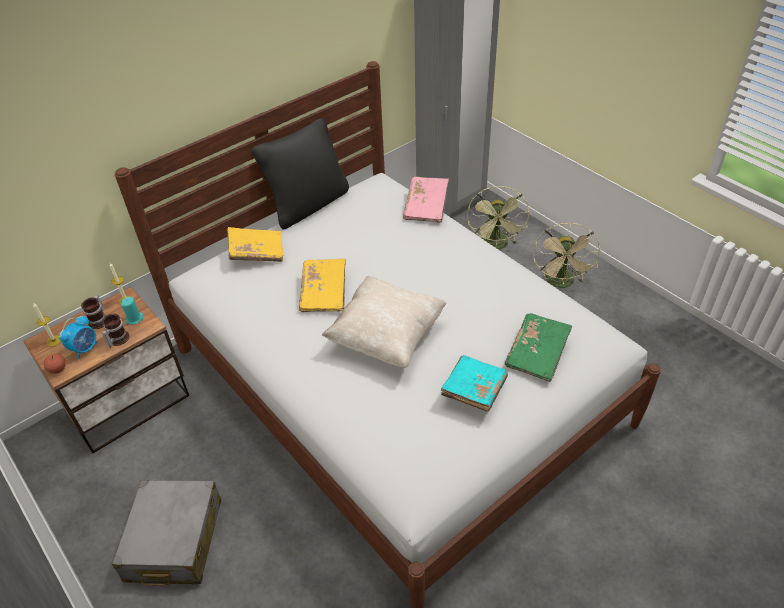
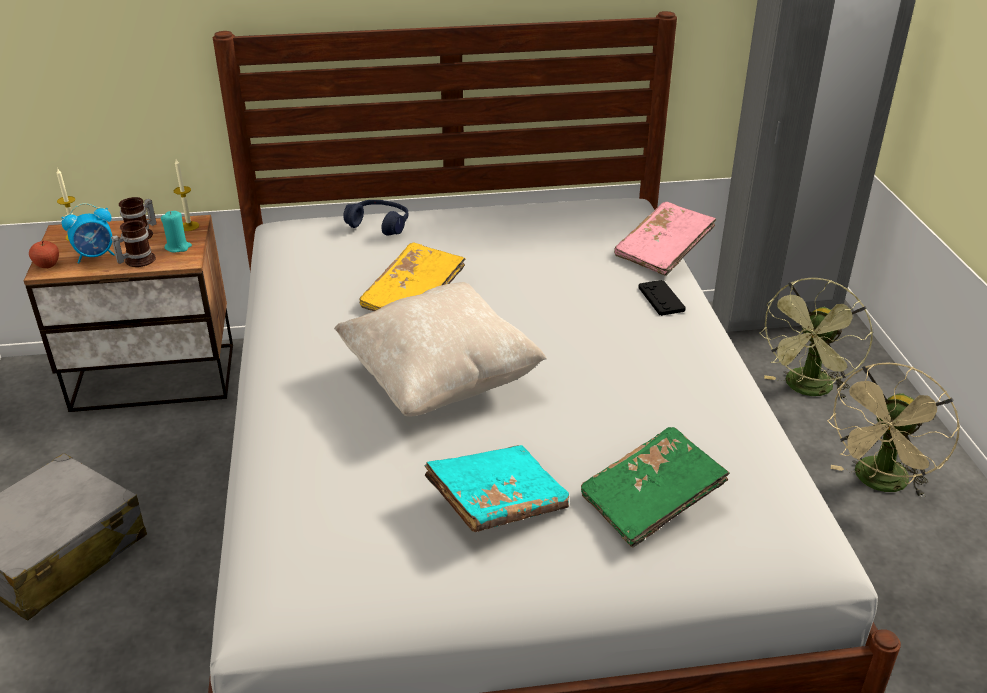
camera: 30 degrees right, 10 degrees down
yellow book [227,227,284,262] -> blue headphones [343,200,408,236]
black pillow [252,118,349,230] -> none
none -> black game controller [638,280,686,316]

